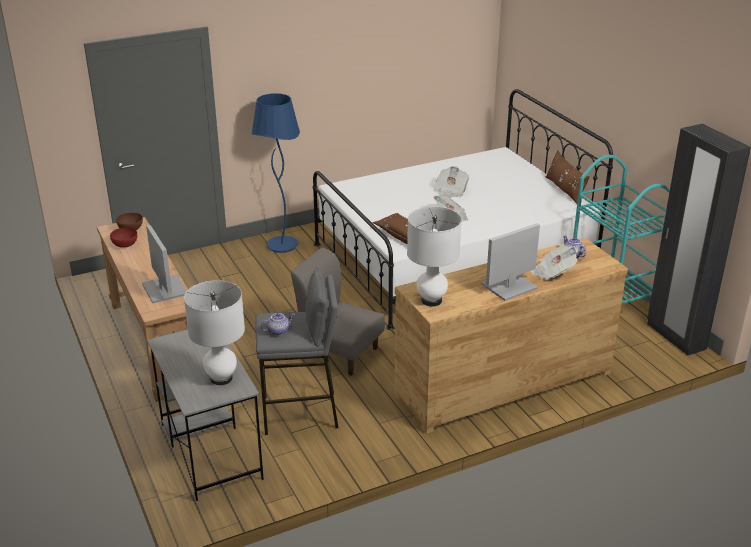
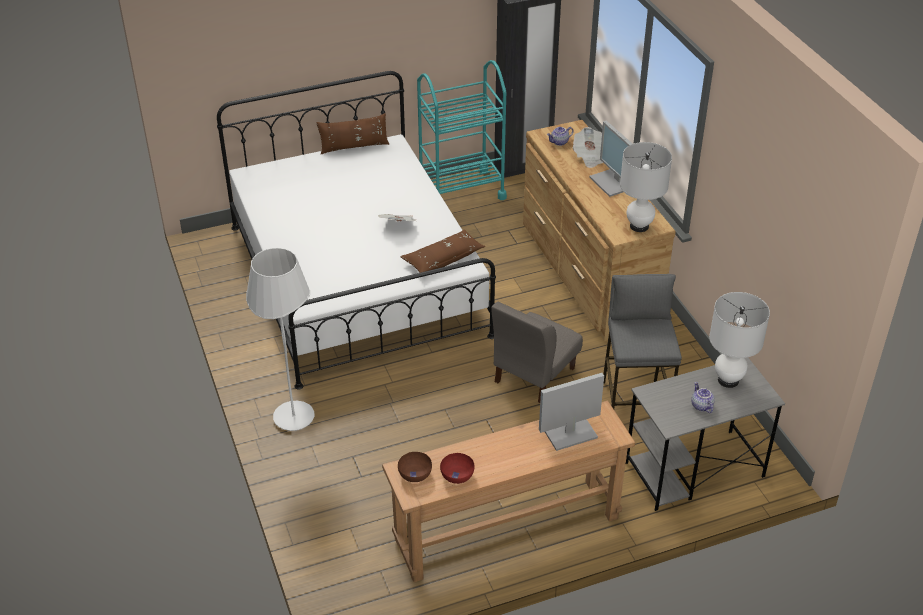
camera: 85 degrees left, 10 degrees up
blue floor lamp [252,93,300,253] -> white floor lamp [246,248,314,431]
teapot [261,313,295,335] -> teapot moved to [691,382,715,413]
newspaper [436,166,469,198] -> none

